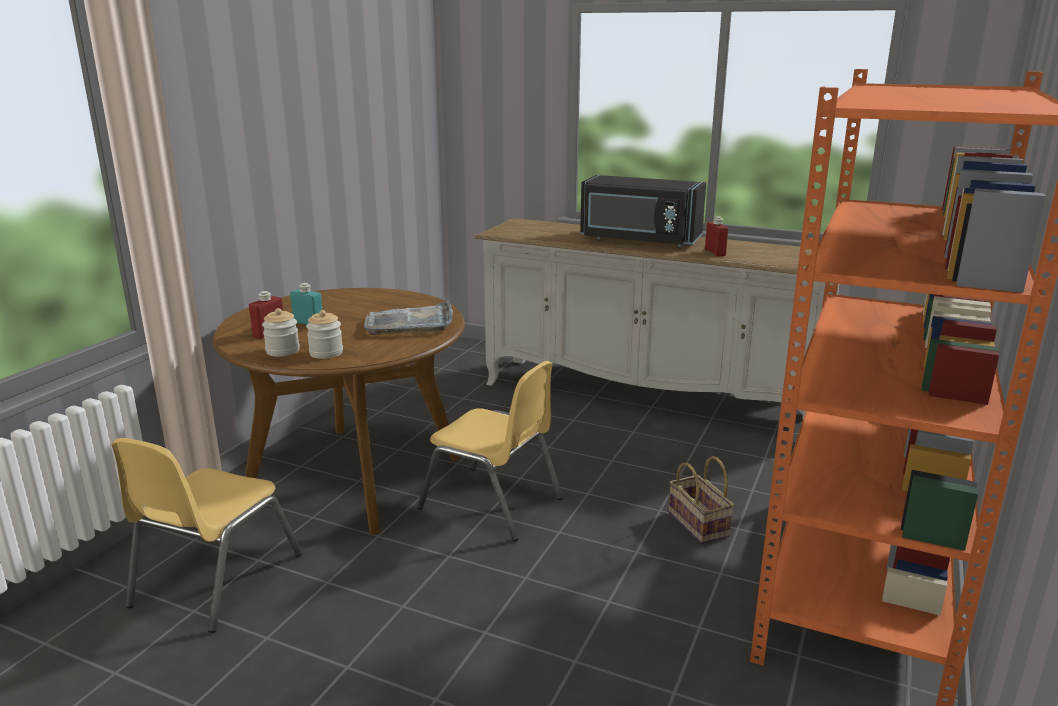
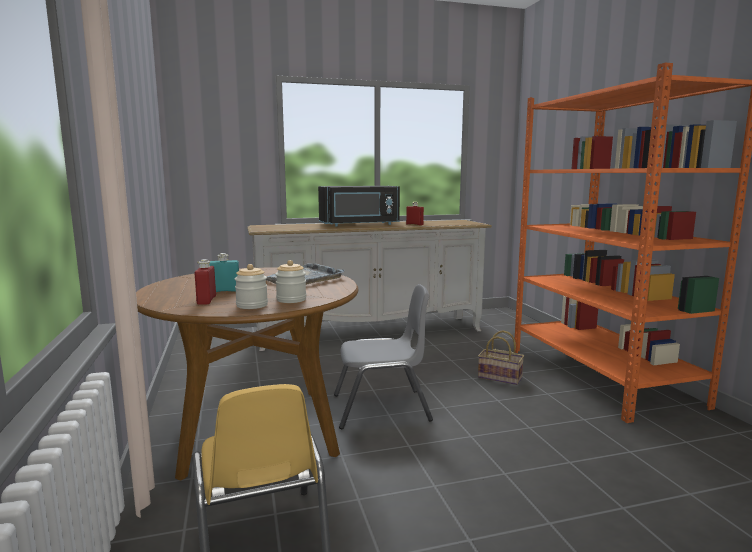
camera: 40 degrees left, 10 degrees down
yellow chair [417,361,563,541] -> grey chair [334,284,433,429]

